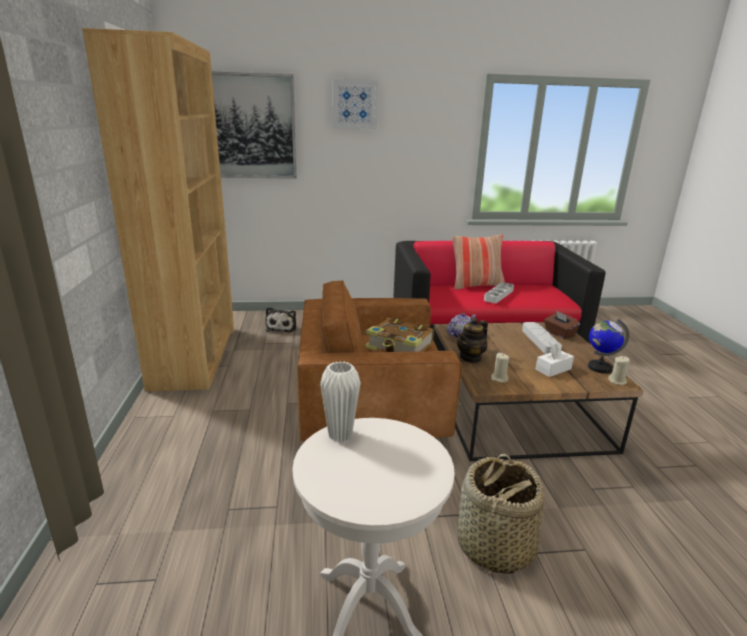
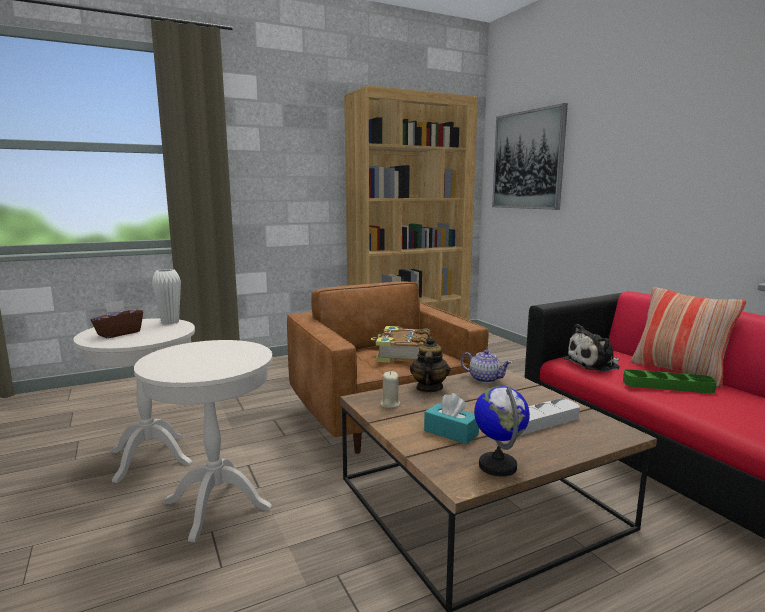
camera: 70 degrees right, 10 degrees down
plush toy [265,307,296,333] -> plush toy moved to [564,324,620,372]
picture [332,79,378,129] -> none
teapot [457,317,488,363] -> teapot turned 75 degrees clockwise [410,336,450,392]
basket [457,454,544,574] -> white side table [134,340,273,542]
grey tray [484,282,514,303] -> green tray [623,369,717,394]
white tissue box [536,343,574,377] -> turquoise tissue box [424,393,479,445]
brown tissue box [544,310,580,339] -> brown tissue box moved to [91,300,143,338]
beige candle [608,356,630,385] -> none

